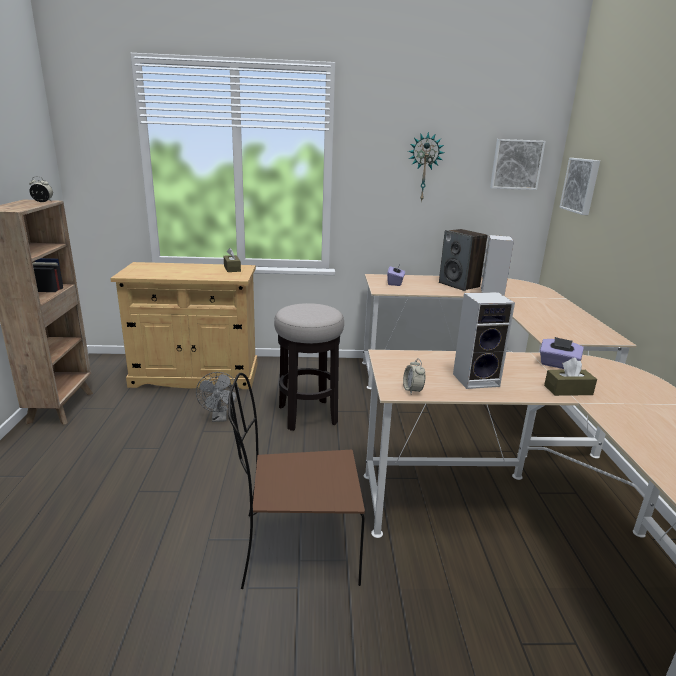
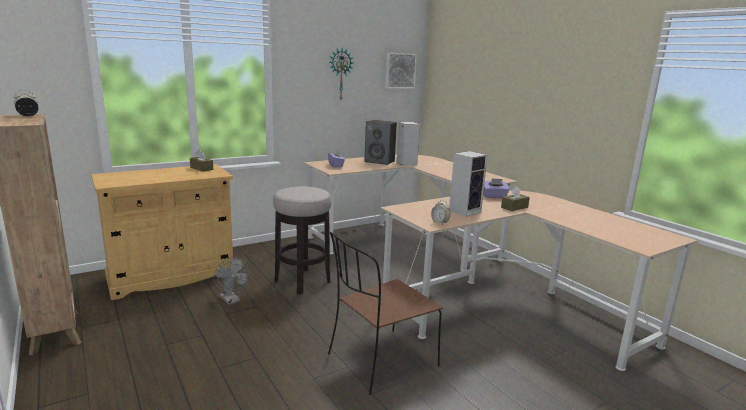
camera: 30 degrees left, 5 degrees down
picture [559,158,600,215] -> none

